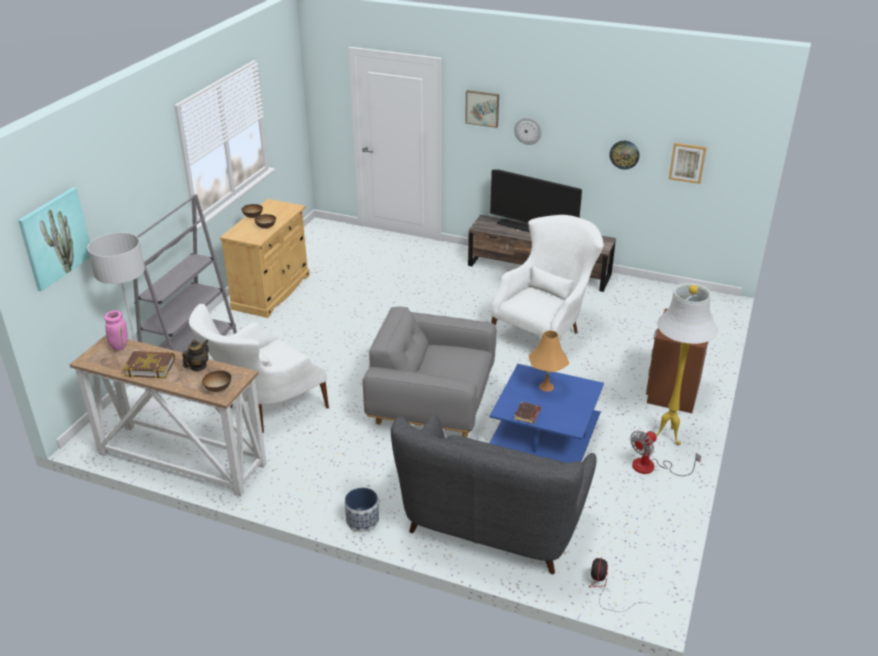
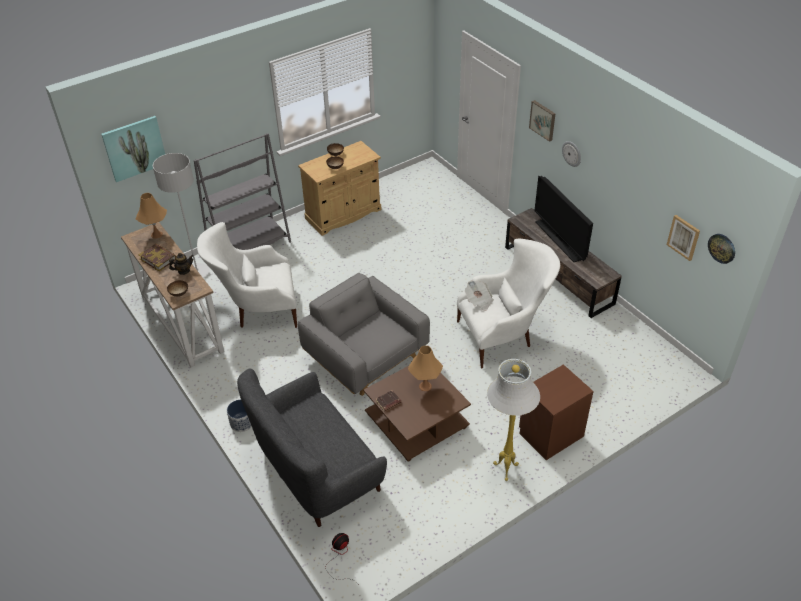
camera: 35 degrees right, 10 degrees up
pink vase [104,310,128,350] -> orange table lamp [136,193,167,239]
blue coffee table [489,364,604,463] -> brown coffee table [363,366,471,462]
wall clock [609,141,640,170] -> wall clock moved to [708,234,735,264]
fan [630,431,701,476] -> none
none -> newspaper [465,280,494,311]

